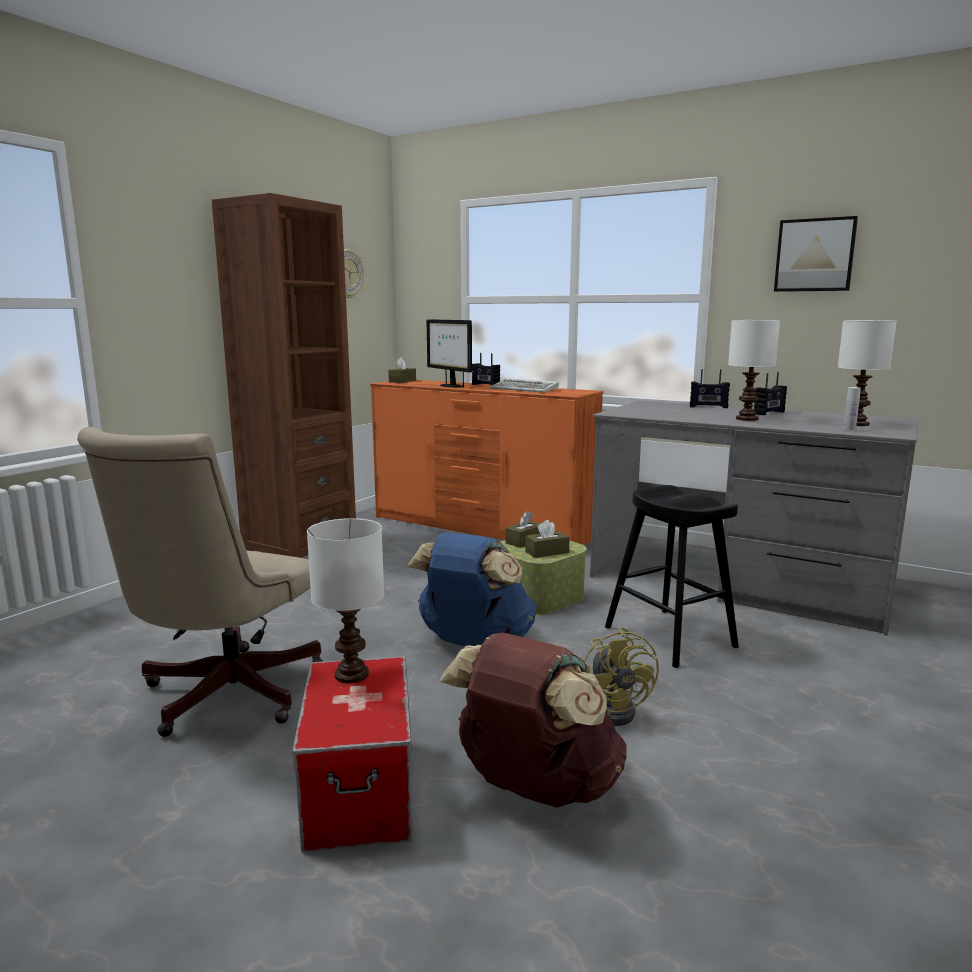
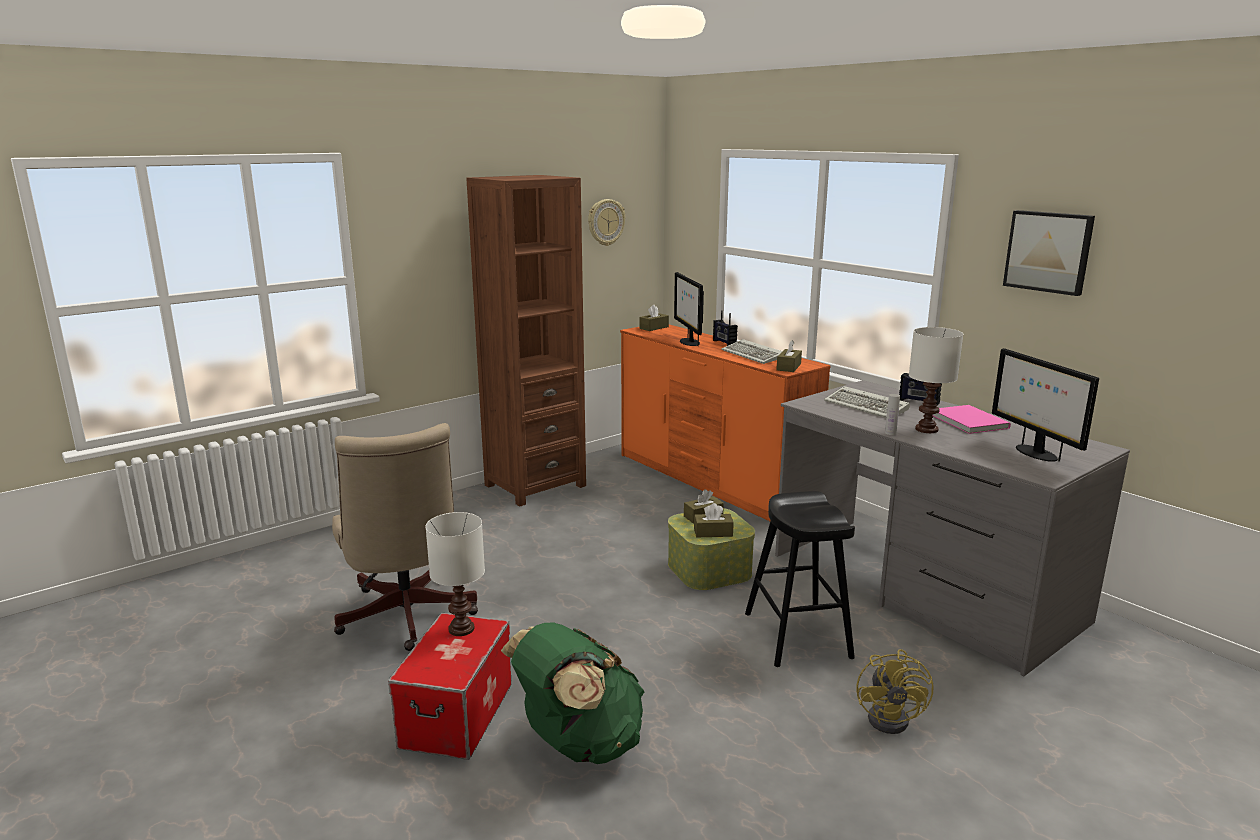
camera: 20 degrees right, 5 degrees up
beige office chair [77,427,323,737] -> beige office chair turned 60 degrees counterclockwise [332,423,478,651]
blue backpack [407,533,536,646] -> none
brown backpack [440,633,627,808] -> green backpack [501,623,644,764]
yellow fan [584,627,659,726] -> yellow fan moved to [857,649,934,734]
radio [754,372,787,415] -> pink book [932,405,1011,434]
white table lamp [838,320,897,426] -> monitor [992,348,1099,462]
white bottle [843,387,861,430] -> white bottle moved to [885,394,900,435]
none -> brown tissue box [776,340,802,372]
none -> keyboard [824,386,910,418]

